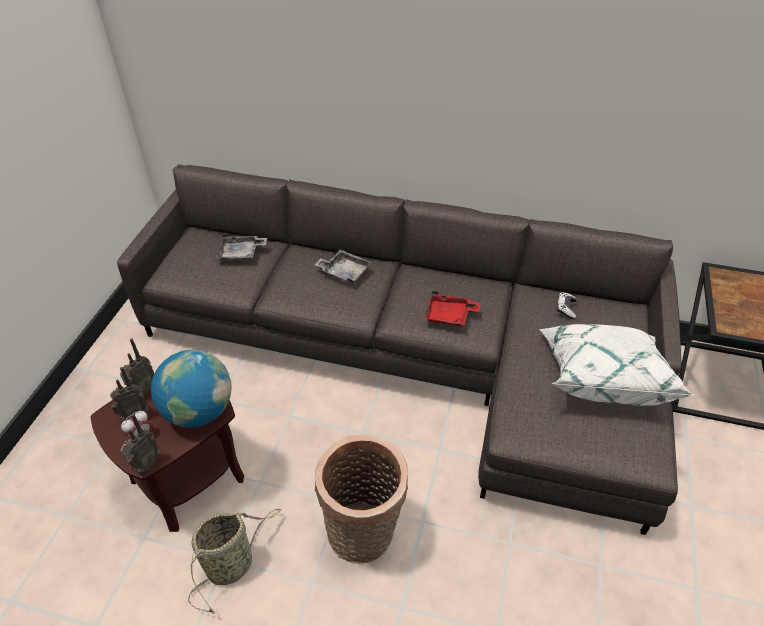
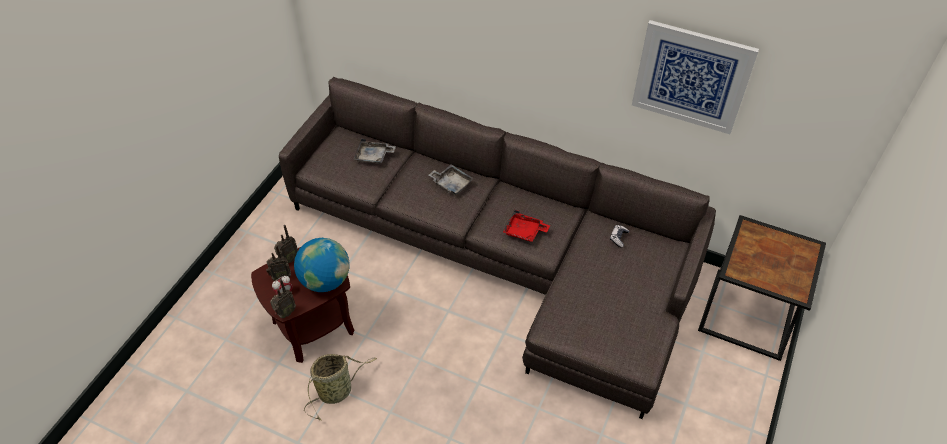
camera: 10 degrees right, 5 degrees up
basket [315,435,408,564] -> none
white pillow [539,324,693,406] -> none
none -> picture [632,20,759,134]

